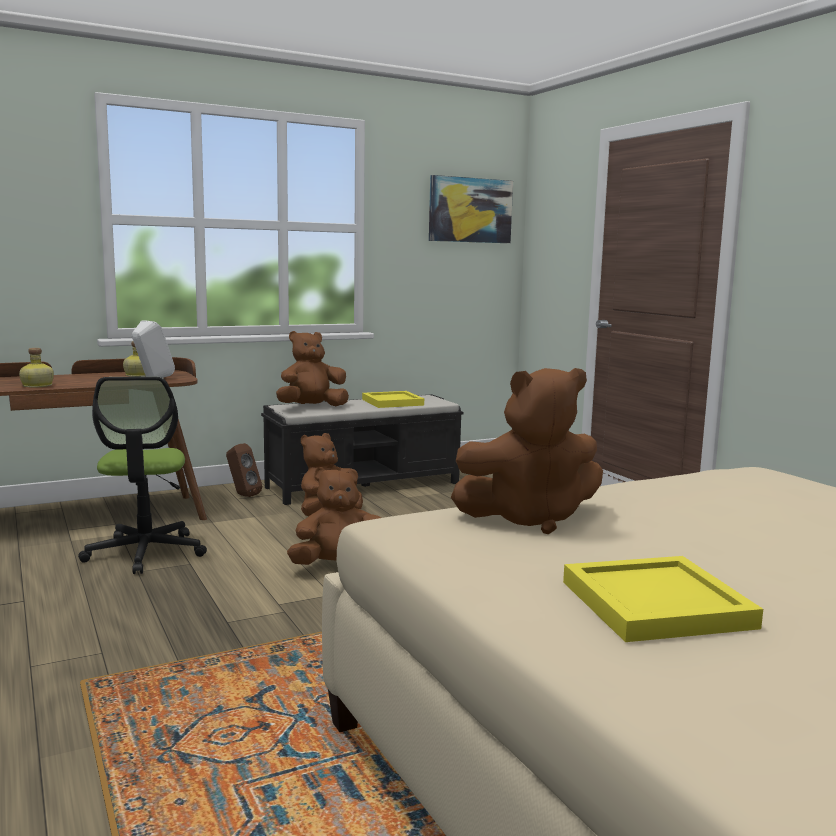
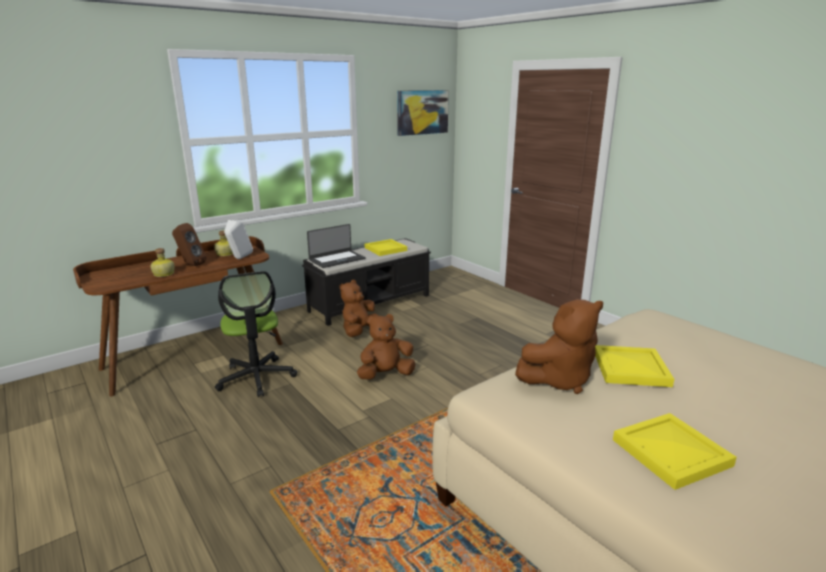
camera: 10 degrees left, 10 degrees up
brown speaker [226,443,262,497] -> brown speaker moved to [172,223,206,266]
brown plush toy [276,331,349,406] -> laptop [307,224,365,268]
none -> yellow tray [595,345,674,387]

